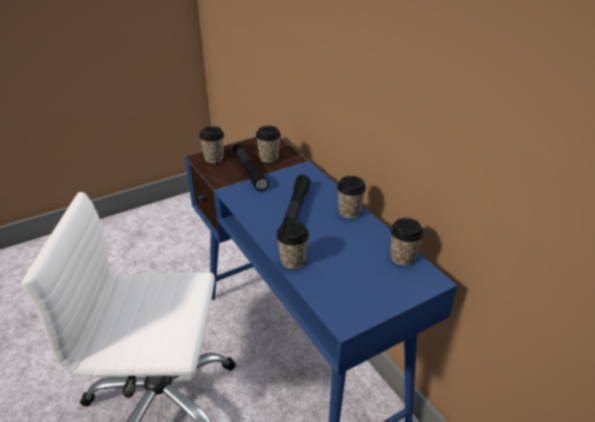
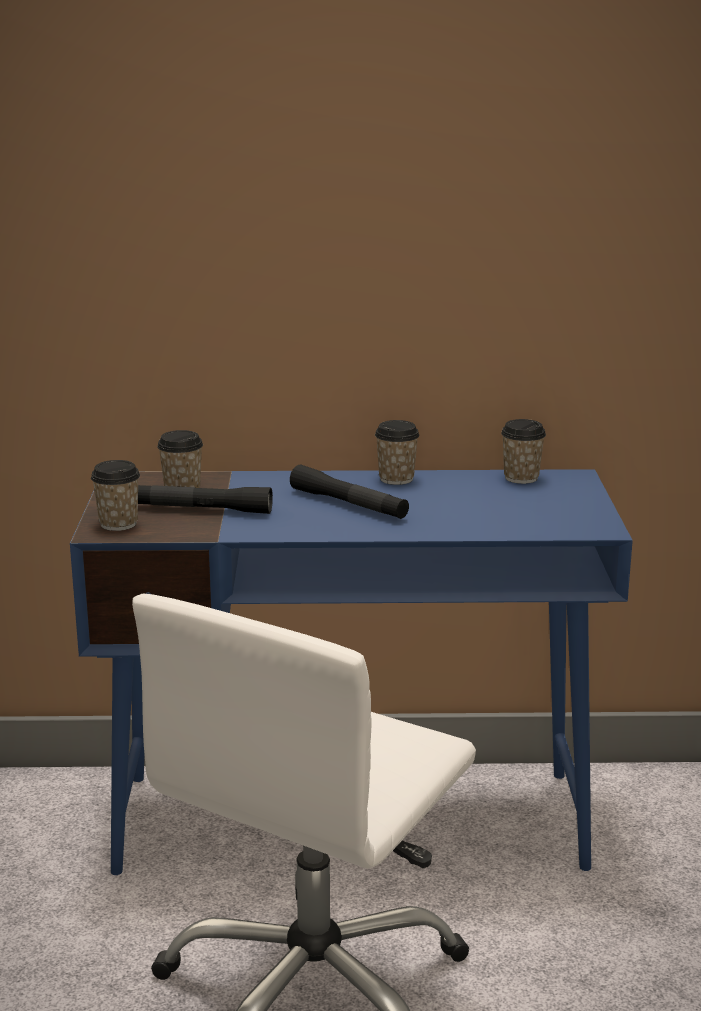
camera: 60 degrees left, 15 degrees down
cup [276,221,309,269] -> none

